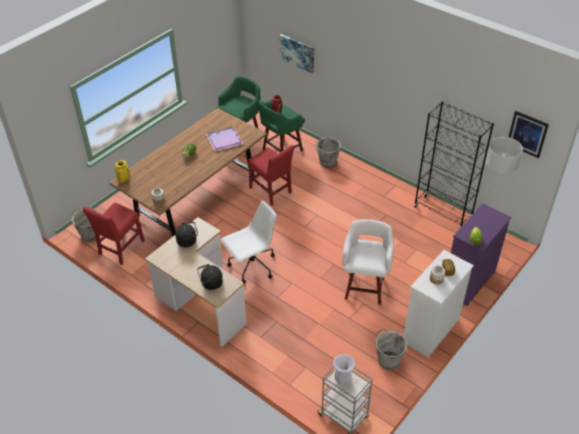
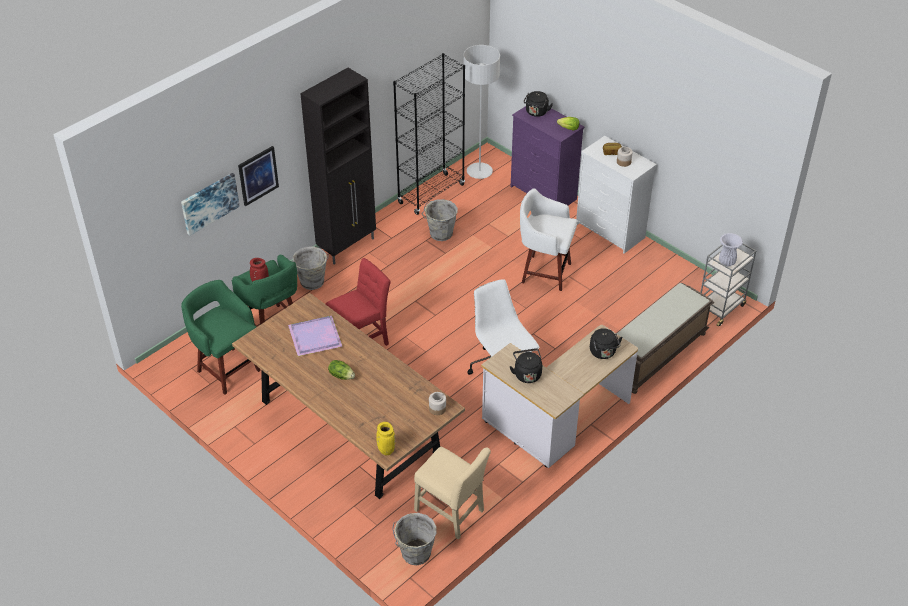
camera: 85 degrees left, 0 degrees up
red chair [83,203,145,265] -> beige chair [414,447,491,539]
grey bucket [375,329,408,370] -> grey bucket moved to [422,199,458,241]
picture [509,111,549,158] -> picture moved to [238,146,279,206]
none -> black cabinet [300,68,376,265]
none -> black kettle [524,91,553,117]
none -> brown bench [617,283,714,394]

